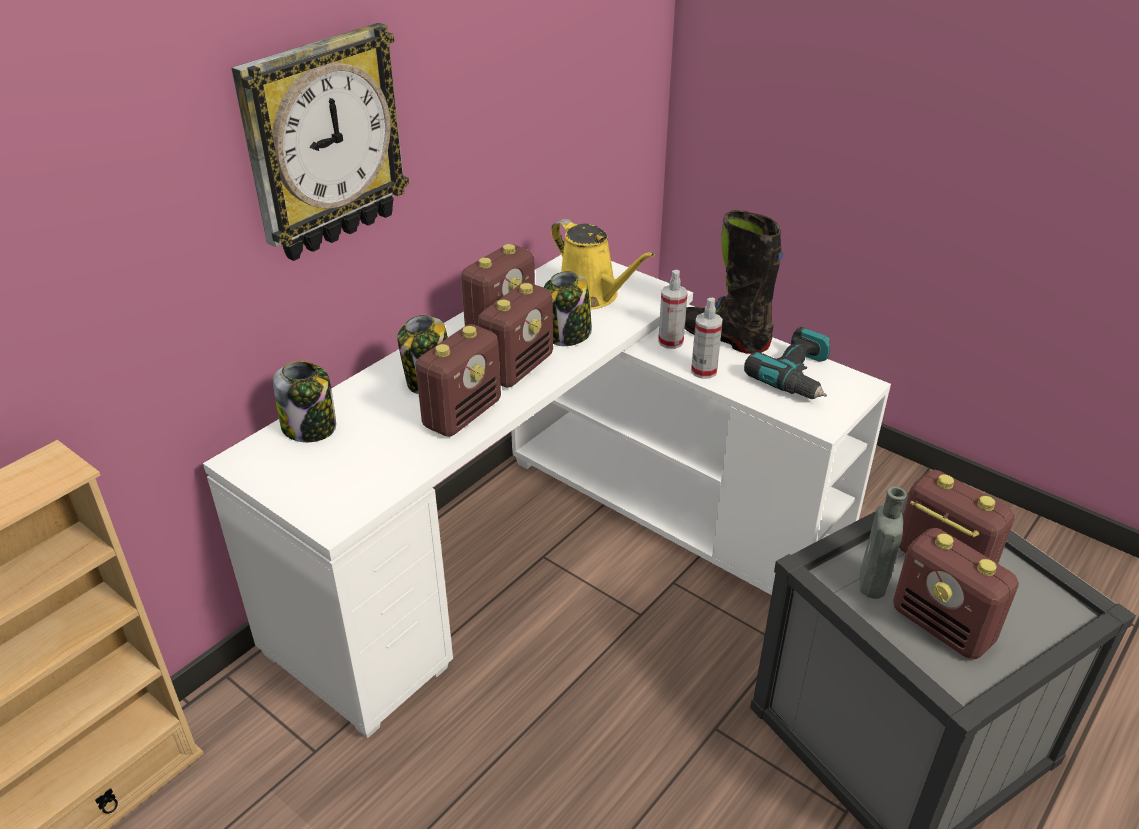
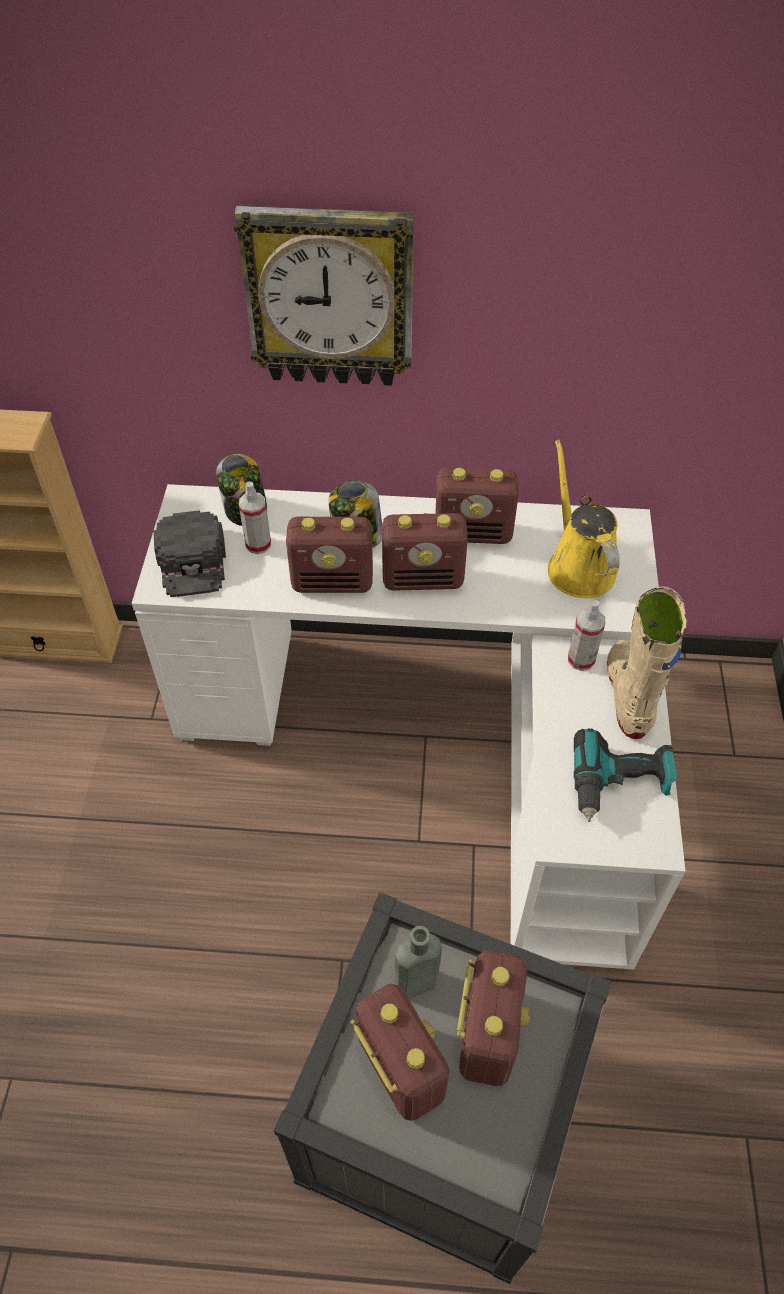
camera: 55 degrees right, 15 degrees up
jar [544,271,592,346] -> none
yellow watering can [551,219,655,310] -> yellow watering can turned 150 degrees clockwise [548,440,620,598]
black boot [685,210,783,354] -> beige boot [607,586,687,739]
spray bottle [691,298,723,379] -> spray bottle moved to [239,482,271,554]
radio [893,528,1019,659] -> radio turned 135 degrees clockwise [350,984,450,1121]
none -> black cap [153,510,226,597]

